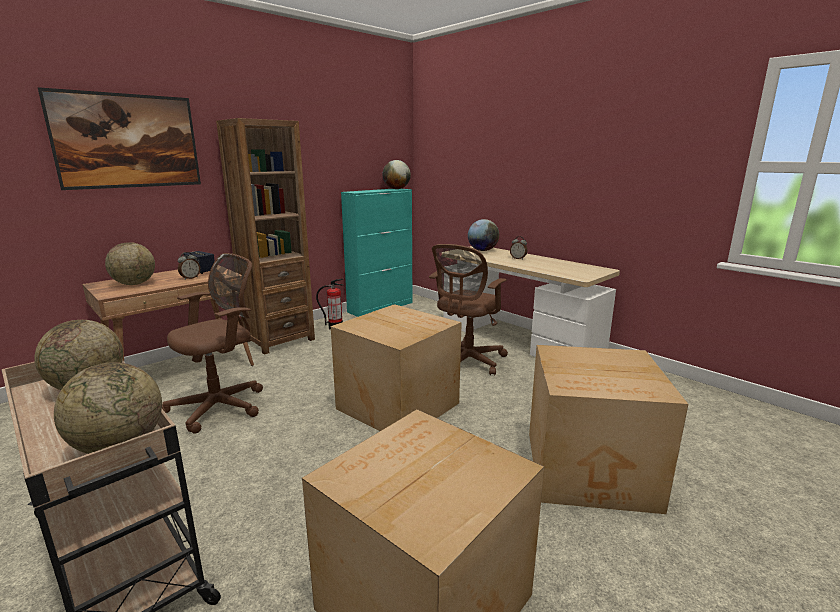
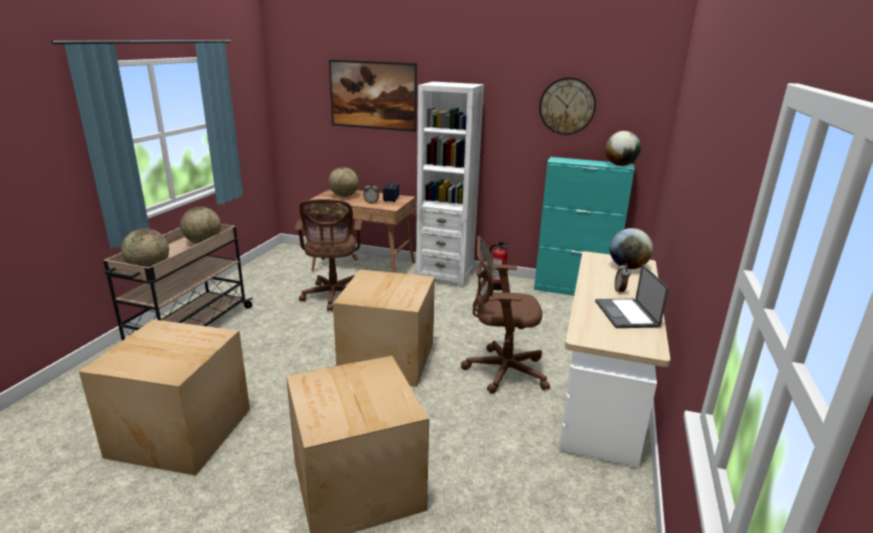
camera: 60 degrees right, 5 degrees up
brown office chair [162,253,263,434] -> brown office chair turned 75 degrees clockwise [294,199,362,311]
brown bookcase [216,118,315,355] -> white bookcase [416,82,484,288]
none -> wall clock [539,77,596,135]
none -> laptop [595,264,669,328]

